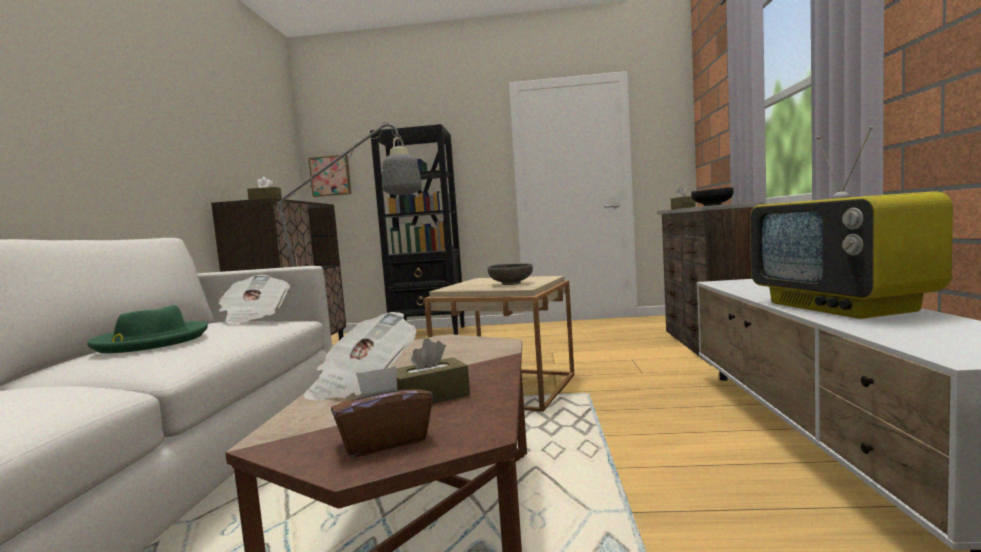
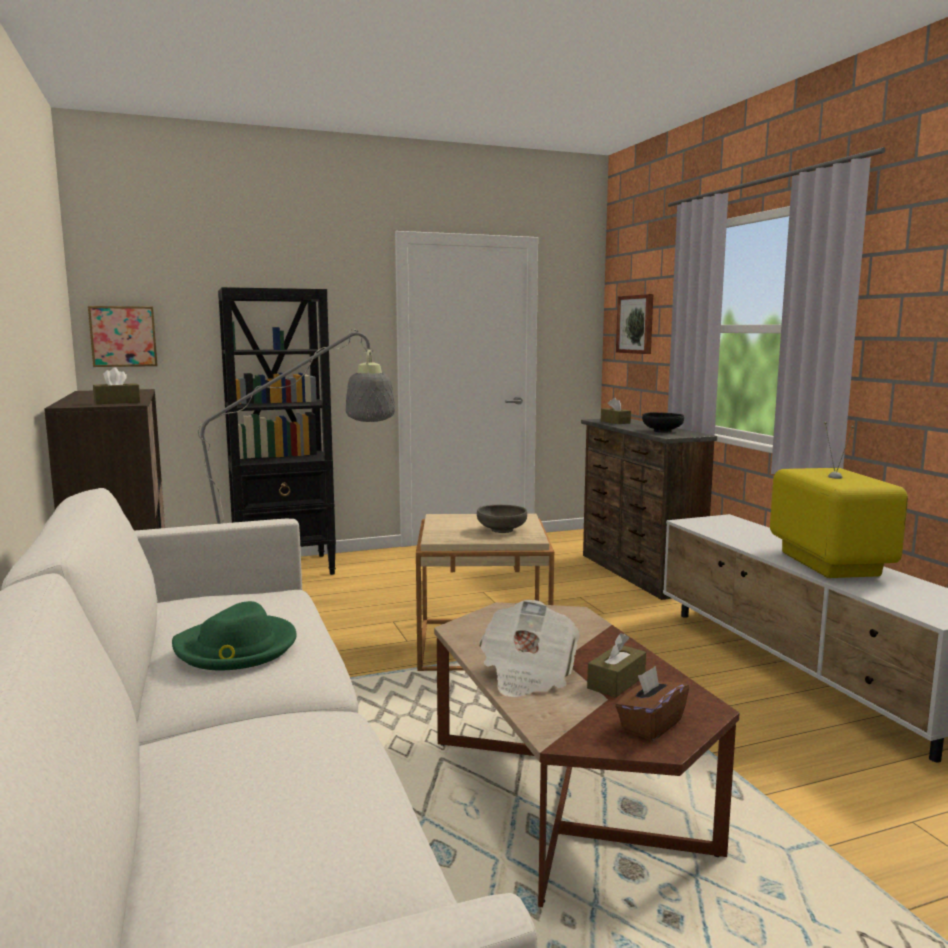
camera: 25 degrees left, 5 degrees up
newspaper [218,275,290,324] -> none
television [750,126,953,319] -> television turned 150 degrees counterclockwise [770,422,908,578]
none -> picture [616,294,653,354]

